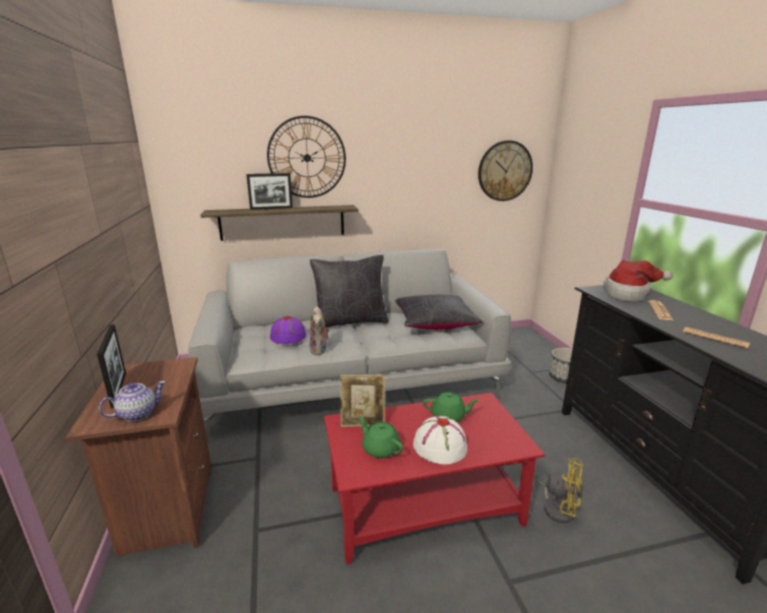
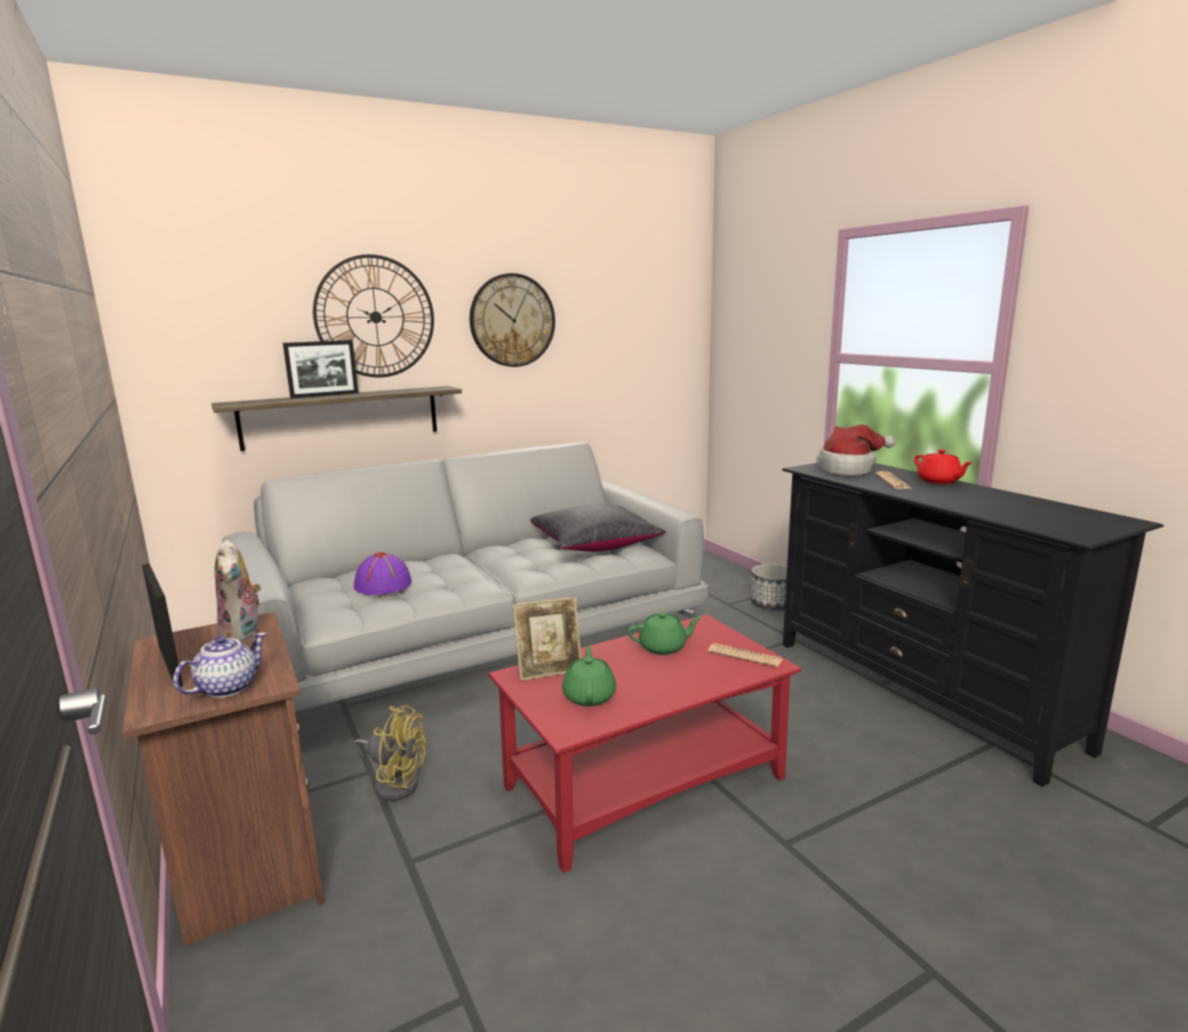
camera: 15 degrees left, 5 degrees down
black pillow [310,255,389,328] -> none
plush toy [310,306,330,355] -> plush toy moved to [214,540,262,642]
green teapot [359,416,403,458] -> green teapot turned 60 degrees clockwise [562,646,616,706]
white hat [413,416,467,464] -> none
wall clock [478,140,533,201] -> wall clock moved to [470,273,555,367]
yellow fan [518,458,584,523] -> yellow fan moved to [354,705,426,801]
newspaper [683,327,750,349] -> newspaper moved to [708,643,782,667]
none -> red teapot [914,449,973,484]

